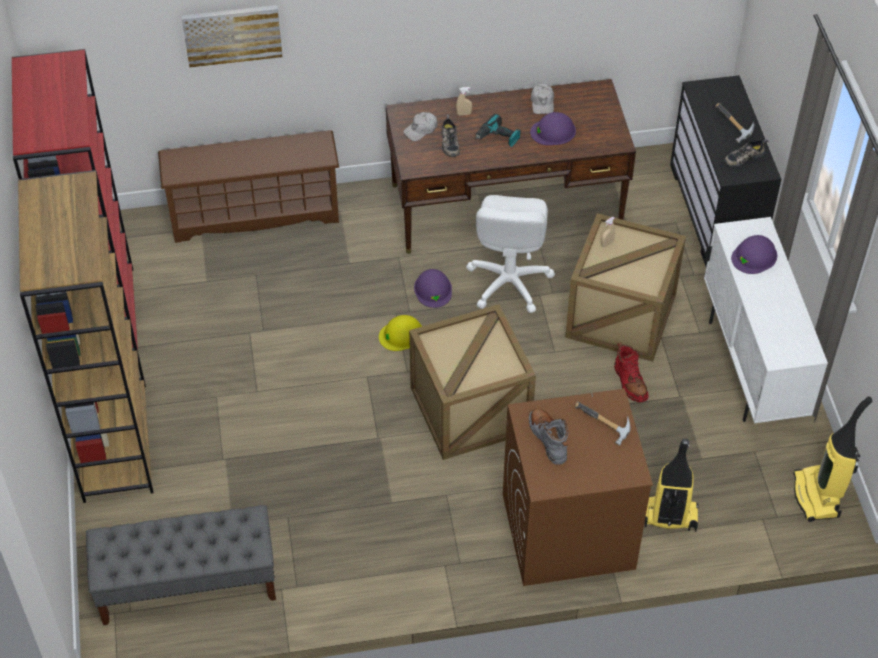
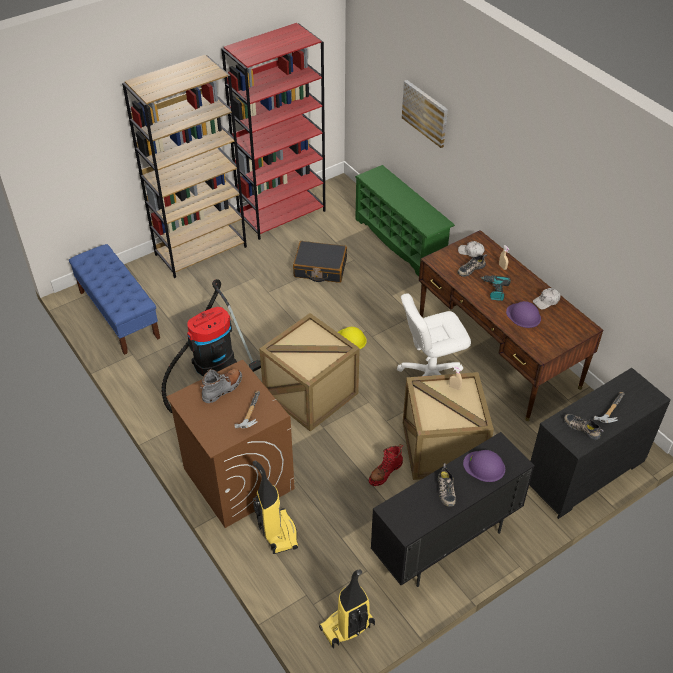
camera: 65 degrees right, 5 degrees down
grey bench [86,505,276,625] -> blue bench [69,244,160,355]
brown shoe rack [158,130,339,243] -> green shoe rack [355,165,455,276]
purple hard hat [414,269,452,308] -> none
white cabinet [704,217,828,423] -> black cabinet [371,432,535,587]
none -> vacuum cleaner [162,279,261,414]
none -> black suitcase [293,241,347,283]
none -> shoe [438,463,456,507]

